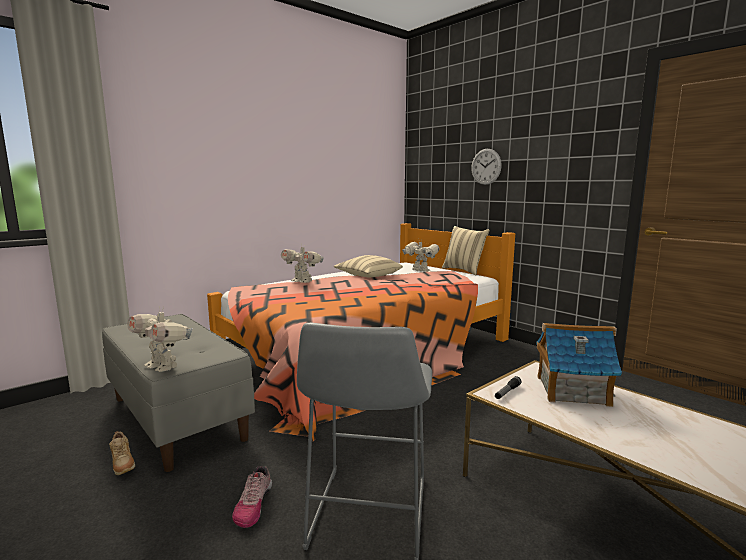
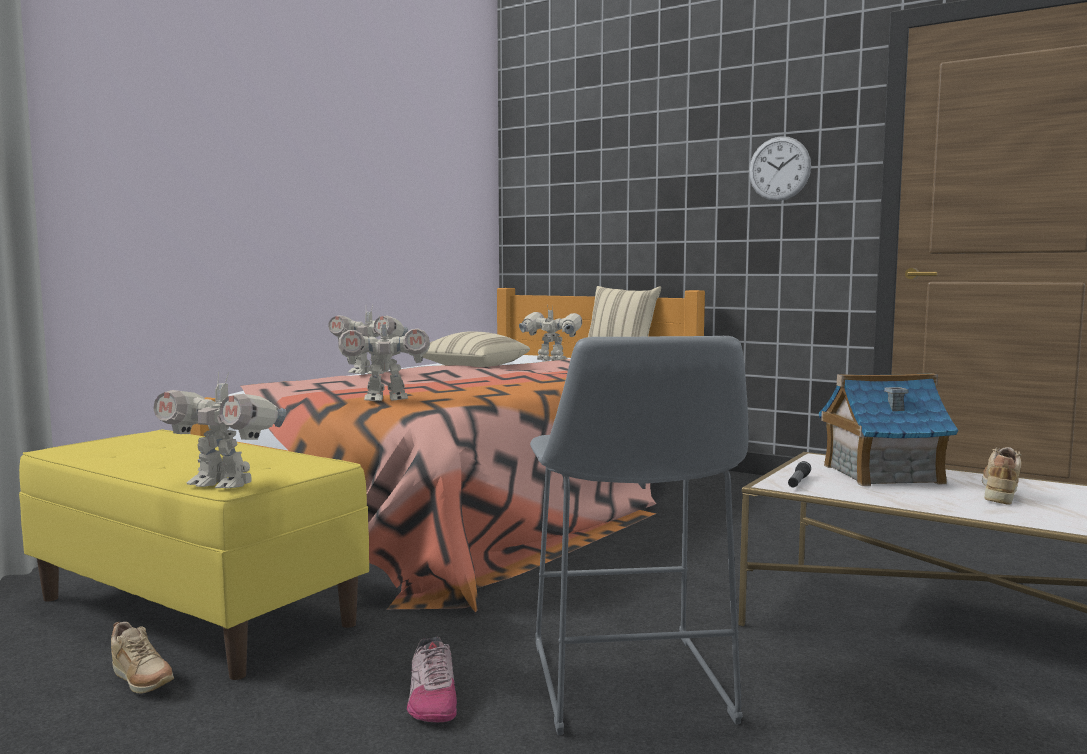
camera: 15 degrees left, 5 degrees down
grey bench [102,314,255,472] -> yellow bench [19,429,369,680]
wall clock [471,149,502,185] -> wall clock moved to [749,136,811,201]
none -> toy robot [338,316,430,401]
none -> beige shoe [982,447,1022,504]

